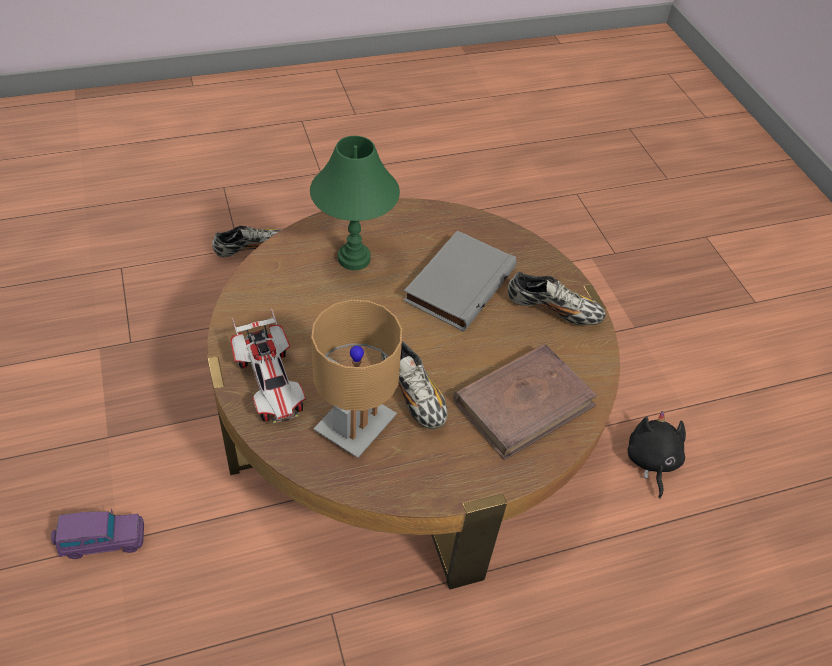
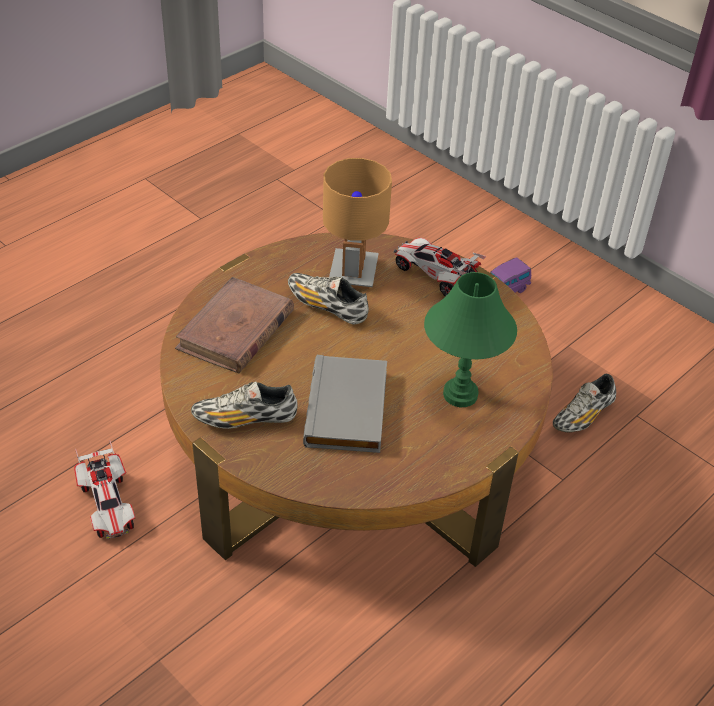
camera: 155 degrees right, 5 degrees down
shoe [212,226,282,257] -> shoe moved to [553,374,616,432]
black plush toy [628,411,686,499] -> toy car [74,440,135,539]

